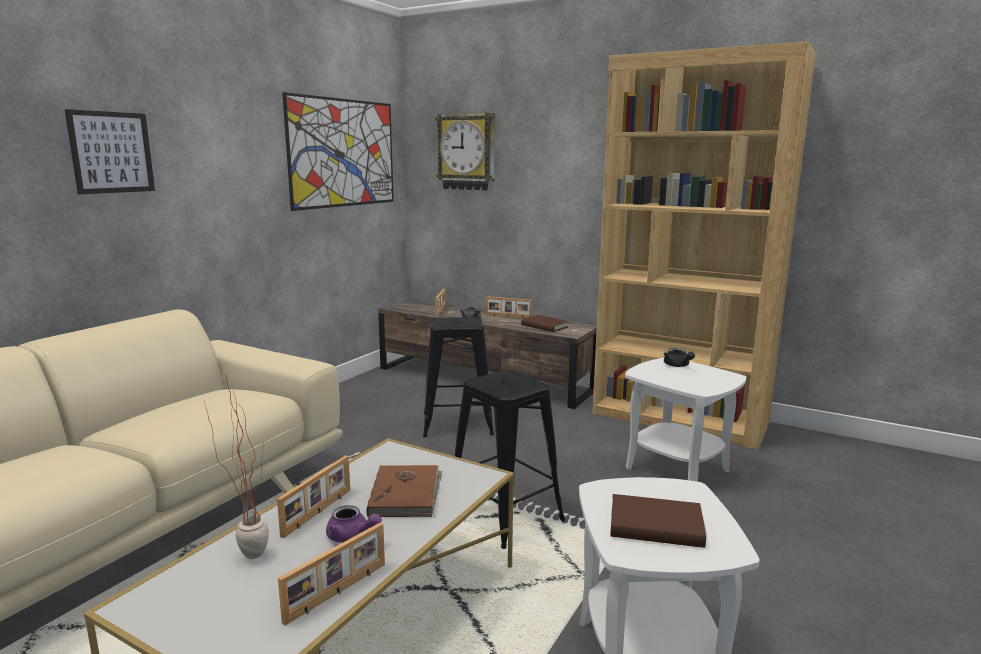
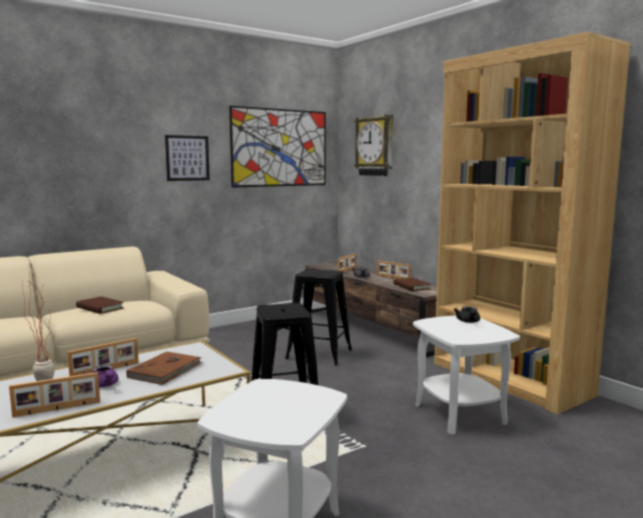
camera: 25 degrees right, 5 degrees down
picture [65,109,155,194] -> picture moved to [165,135,210,181]
brown book [610,494,706,548] -> brown book moved to [76,296,124,314]

